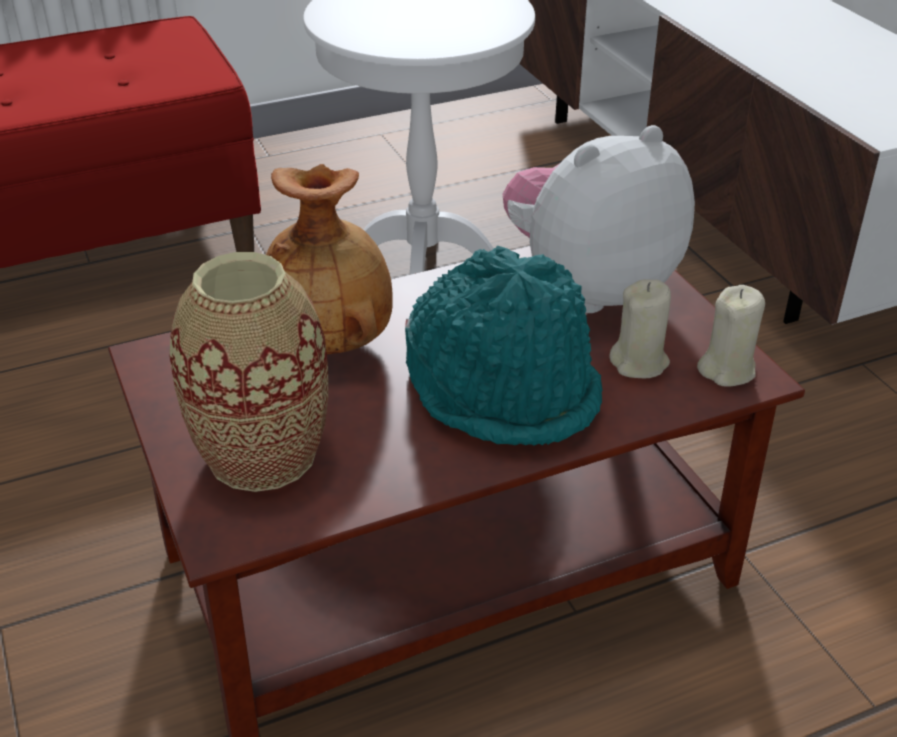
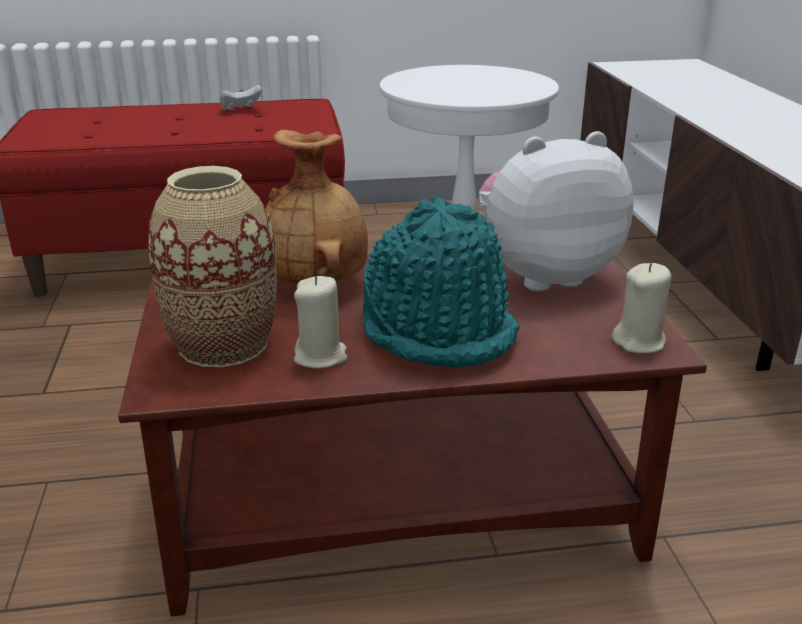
camera: 15 degrees right, 10 degrees down
beige candle [609,279,671,379] -> beige candle moved to [294,276,347,369]
none -> white game controller [219,85,262,111]

